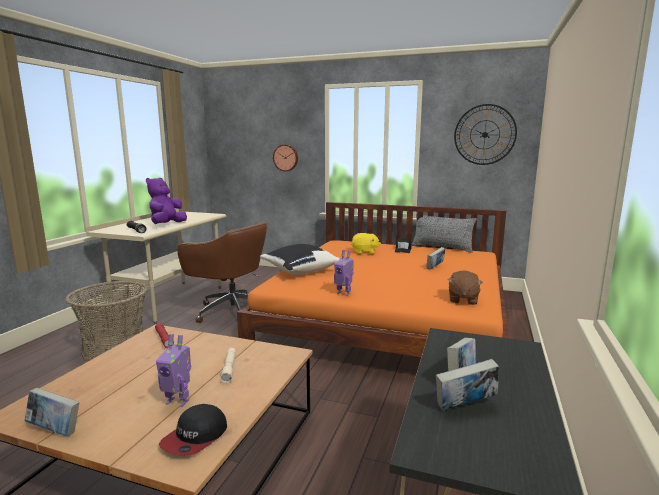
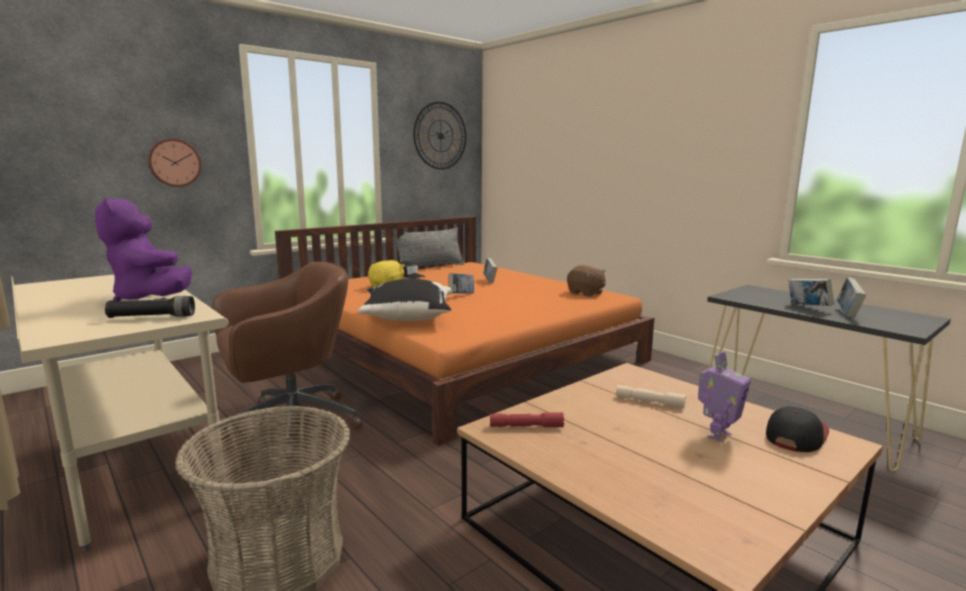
camera: 60 degrees left, 0 degrees up
book [25,388,79,436] -> book moved to [449,273,474,294]
cap [159,404,227,456] -> cap turned 105 degrees counterclockwise [766,406,829,452]
toy robot [334,250,354,296] -> none

